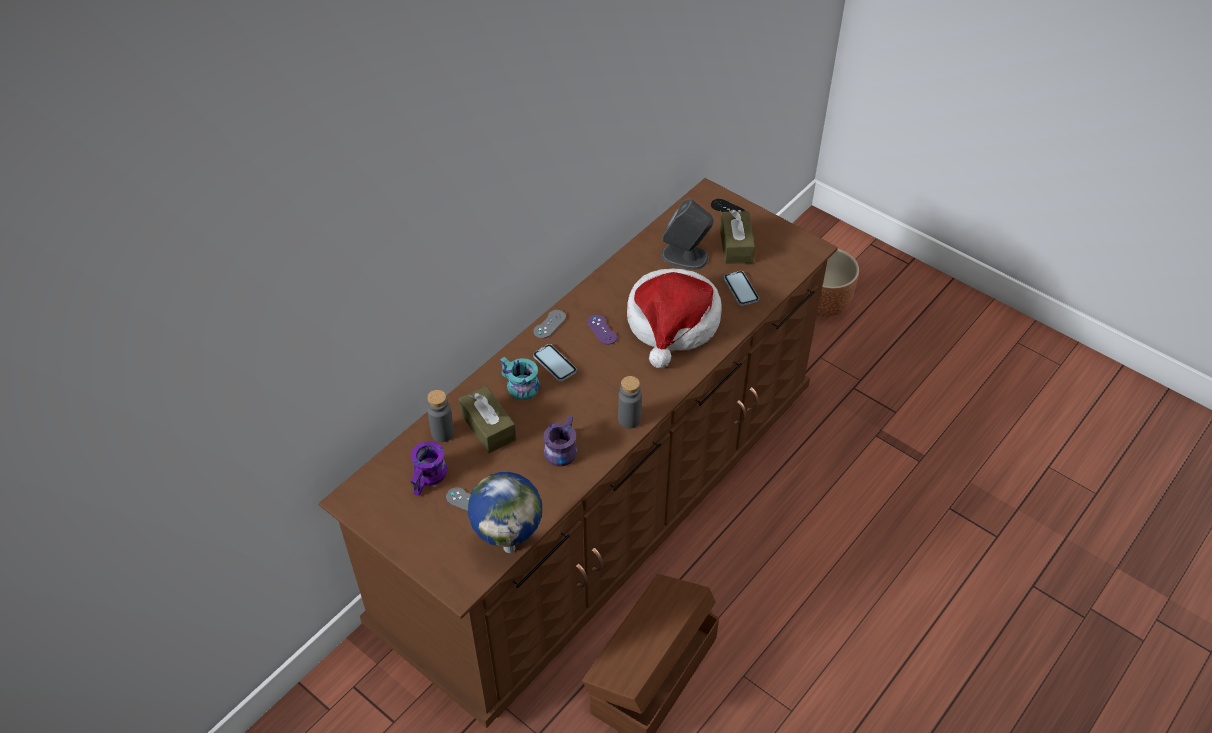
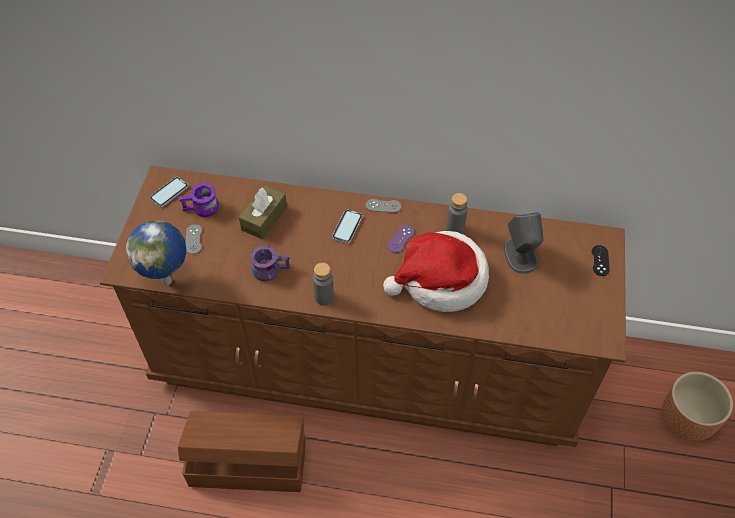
camera: 60 degrees right, 5 degrees up
grey bottle [427,390,454,442] -> grey bottle moved to [446,193,468,234]
turquoise mug [500,357,540,400] -> none
brown tissue box [720,210,755,264] -> none
phone [724,271,759,306] -> phone moved to [149,177,189,207]

